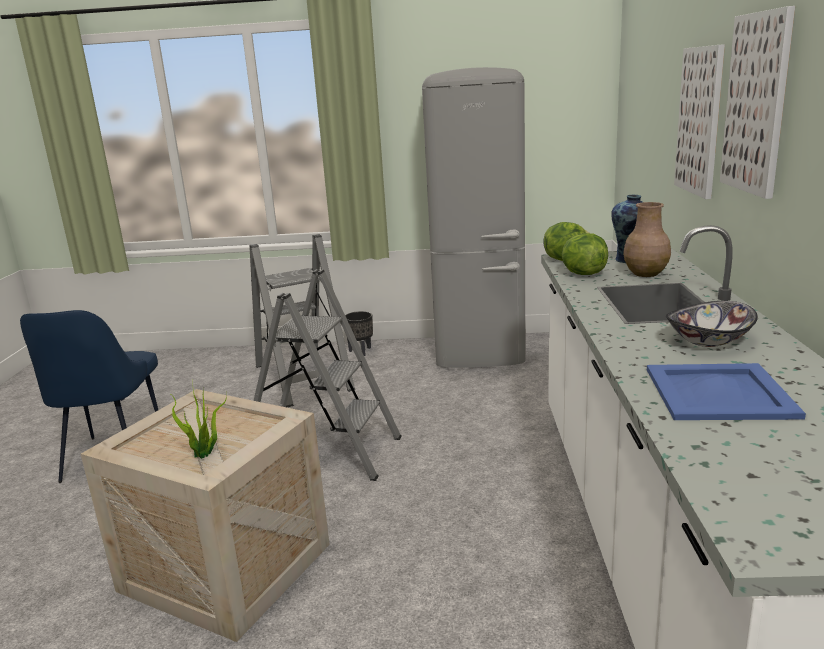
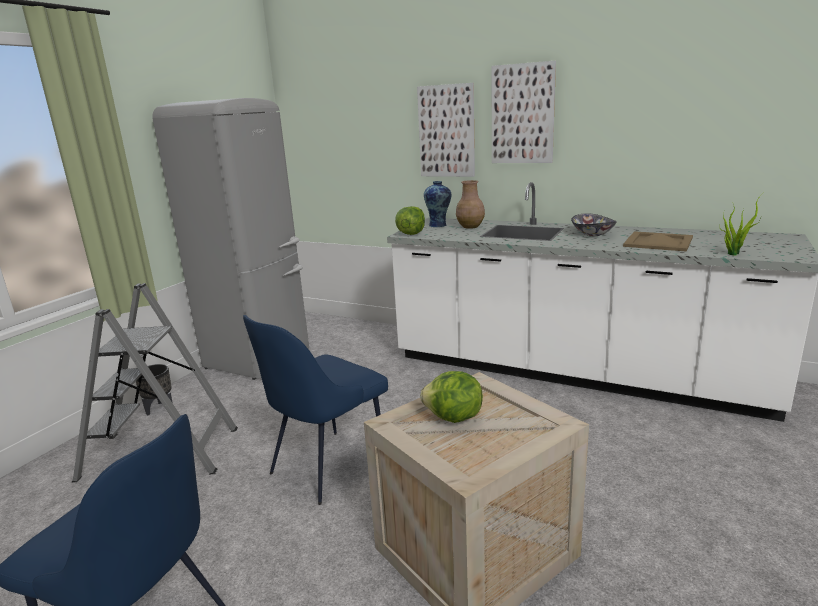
camera: 65 degrees left, 0 degrees up
potted plant [172,379,227,459] -> potted plant moved to [722,192,764,255]
grey step ladder [254,269,402,481] -> blue chair [243,315,388,505]
lettuce [562,233,608,275] -> lettuce moved to [420,371,483,423]
blue tray [647,363,806,420] -> beige tray [623,231,693,252]

